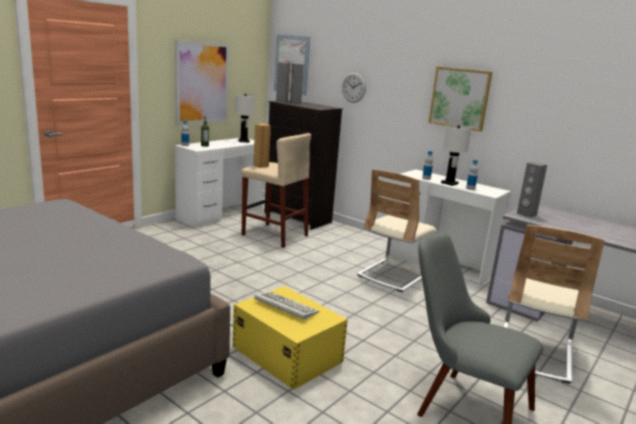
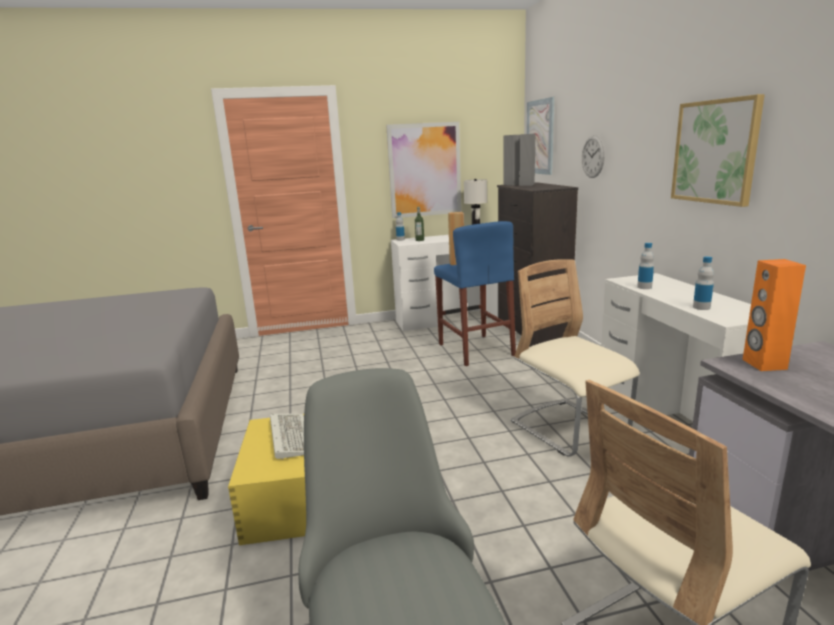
camera: 40 degrees right, 0 degrees up
beige stool [241,133,311,248] -> blue stool [434,221,516,366]
beige chair [357,169,437,292] -> beige chair turned 75 degrees clockwise [510,259,640,457]
white table lamp [441,125,471,186] -> none
grey speaker [517,162,547,217] -> orange speaker [743,259,806,371]

